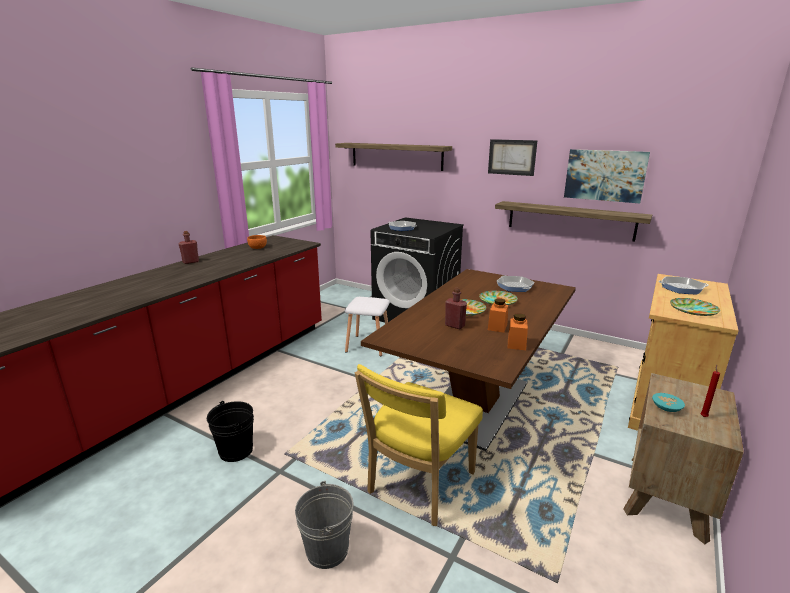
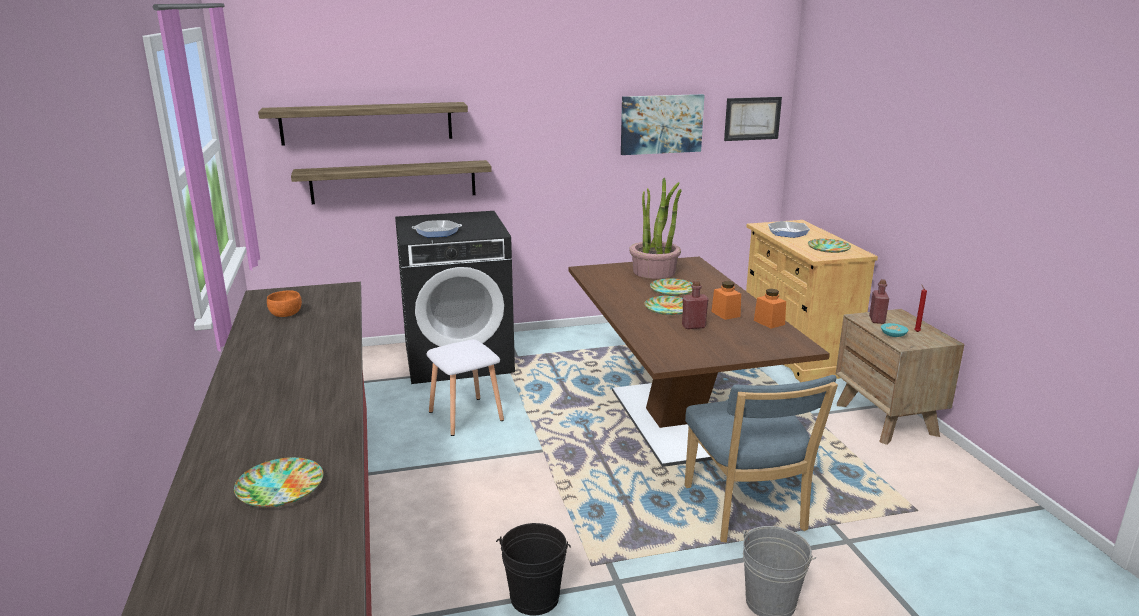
camera: 45 degrees left, 0 degrees up
red bottle [178,231,199,264] -> red bottle moved to [869,279,889,324]
yellow chair [355,364,483,526] -> blue chair [685,375,838,542]
picture [488,139,537,176] -> picture moved to [724,97,782,141]
shelf [495,201,652,242] -> shelf moved to [291,160,492,204]
frying pan [497,275,535,292] -> potted plant [629,178,682,279]
none -> plate [234,457,323,507]

